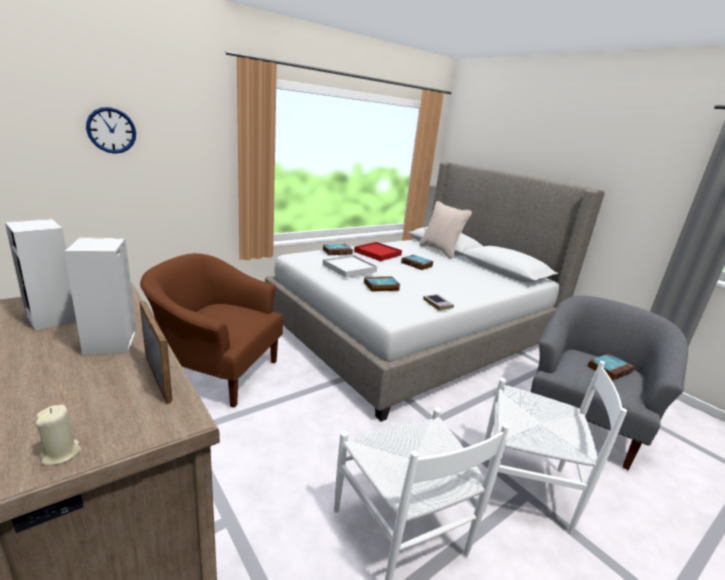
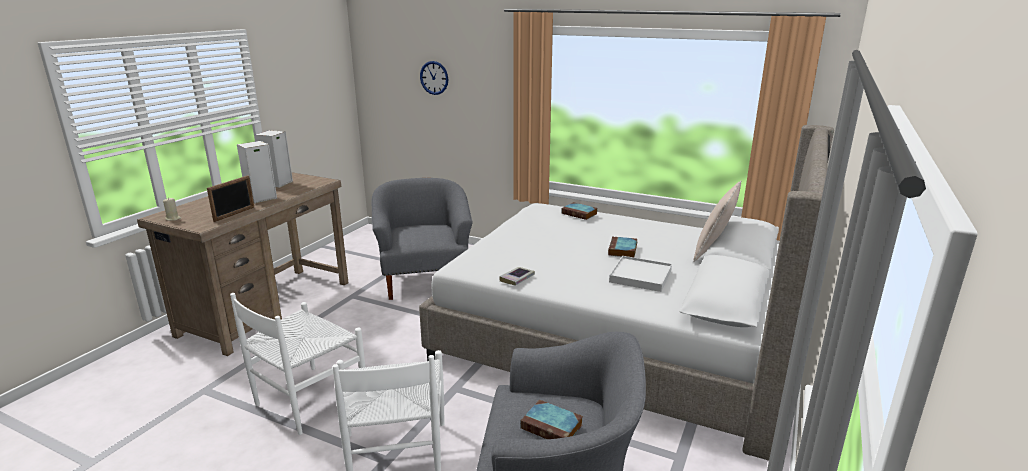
camera: 65 degrees right, 0 degrees up
brown armchair [140,253,283,408] -> grey armchair [372,178,473,300]
white tray [323,255,377,278] -> white tray moved to [609,256,672,292]
red tray [354,242,402,261] -> none
book [364,276,401,292] -> none

